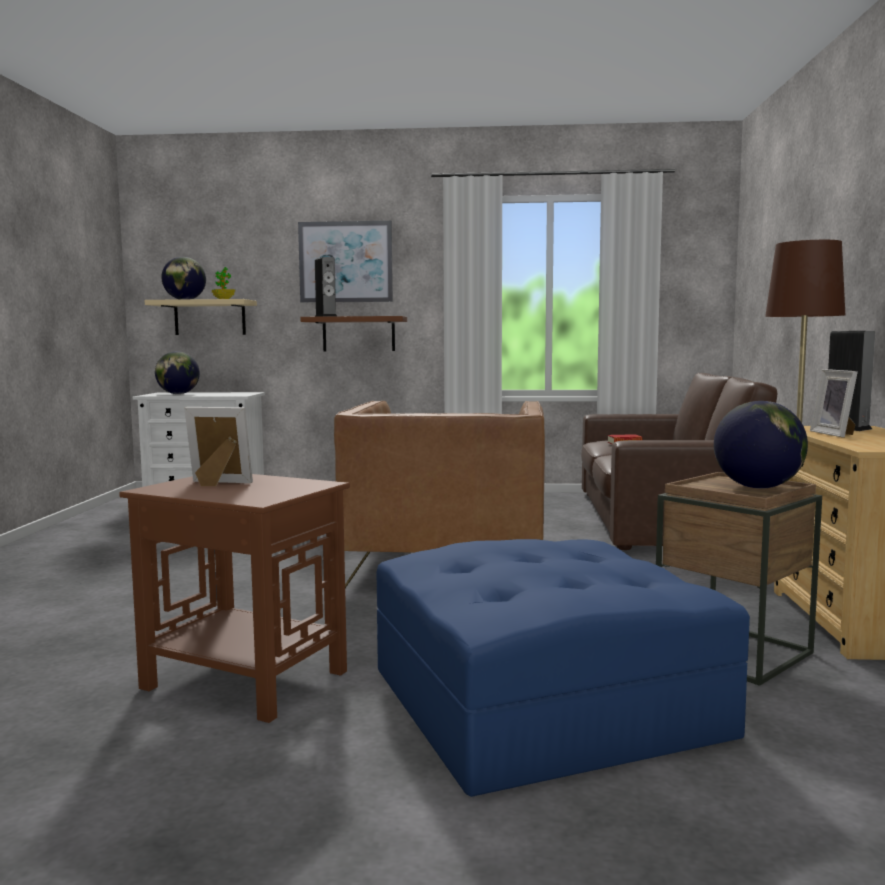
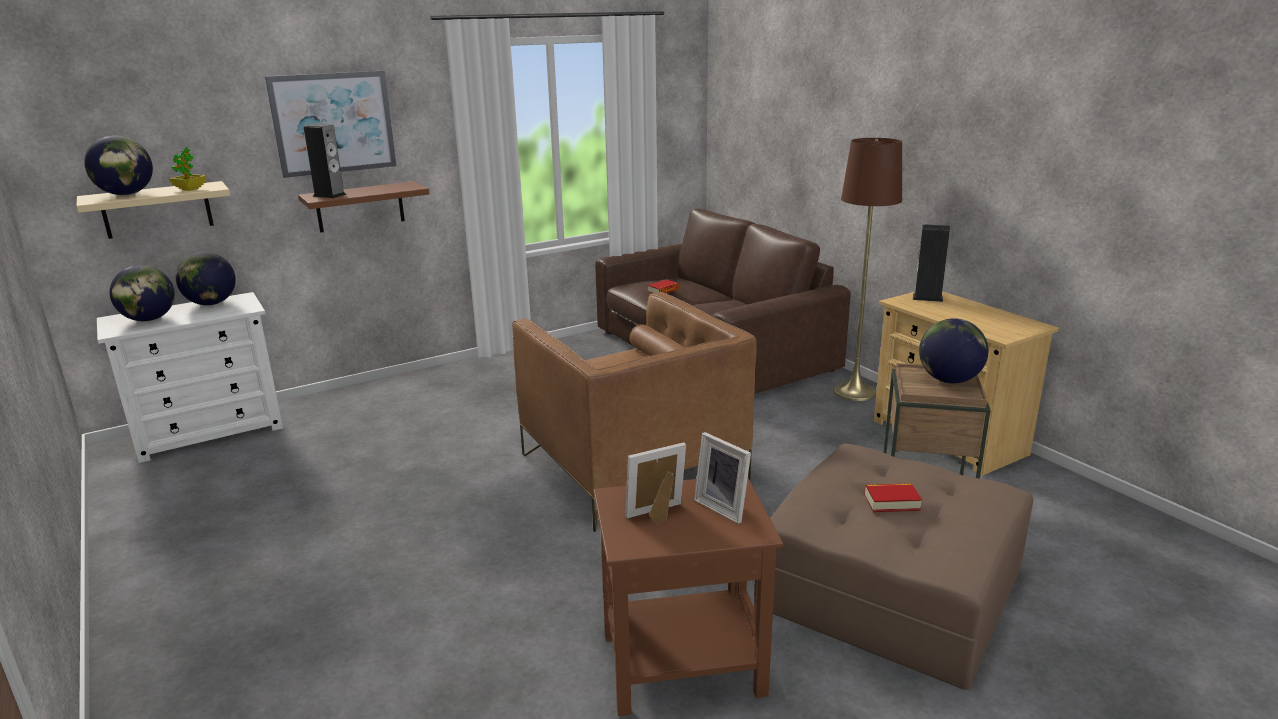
camera: 35 degrees left, 15 degrees up
blue ottoman [376,539,750,797] -> brown ottoman [770,443,1034,690]
picture frame [810,369,858,438] -> picture frame moved to [694,432,751,524]
none -> globe [176,252,236,305]
none -> book [864,483,922,512]

